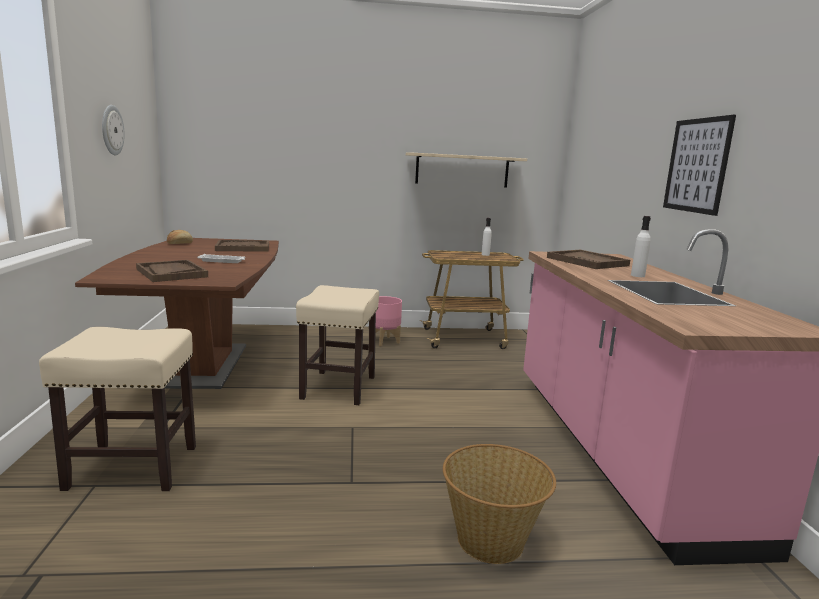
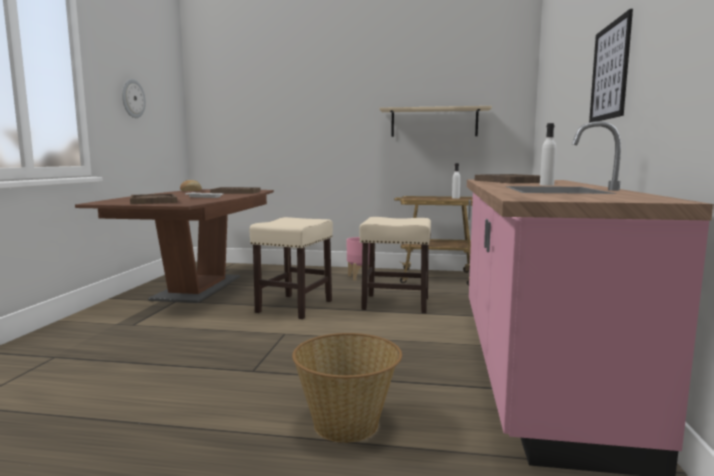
camera: 15 degrees right, 5 degrees down
beige stool [39,327,196,491] -> beige stool moved to [359,217,431,313]

